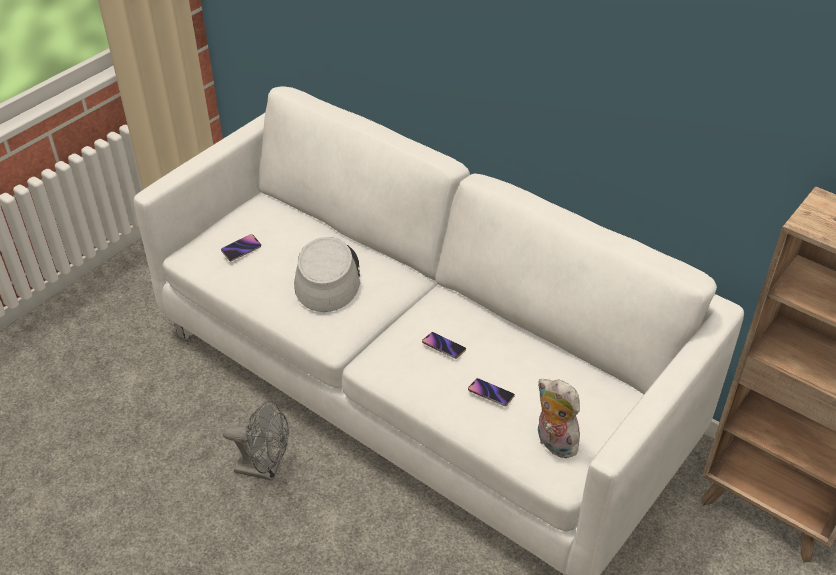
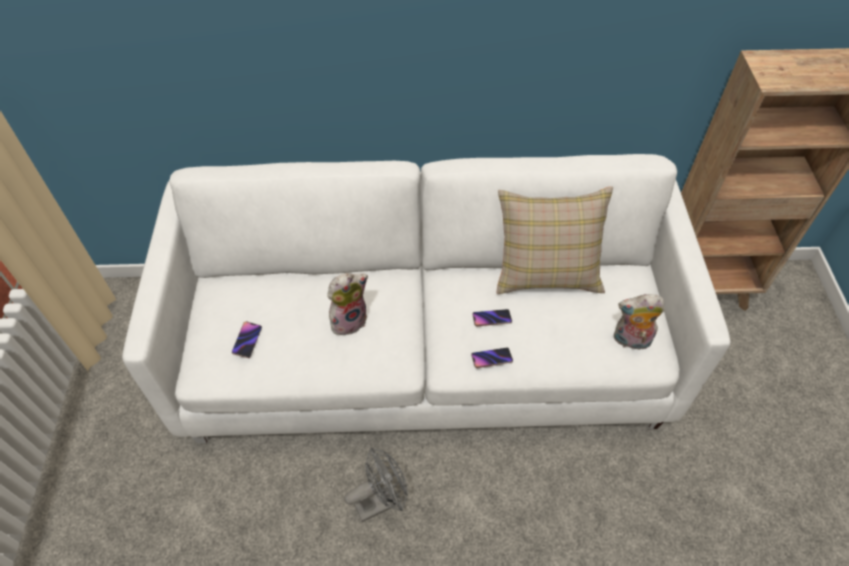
camera: 40 degrees left, 10 degrees up
grey hat [294,237,360,312] -> plush toy [327,273,368,335]
phone [468,378,515,406] -> phone moved to [471,348,513,368]
none -> beige pillow [497,186,613,294]

